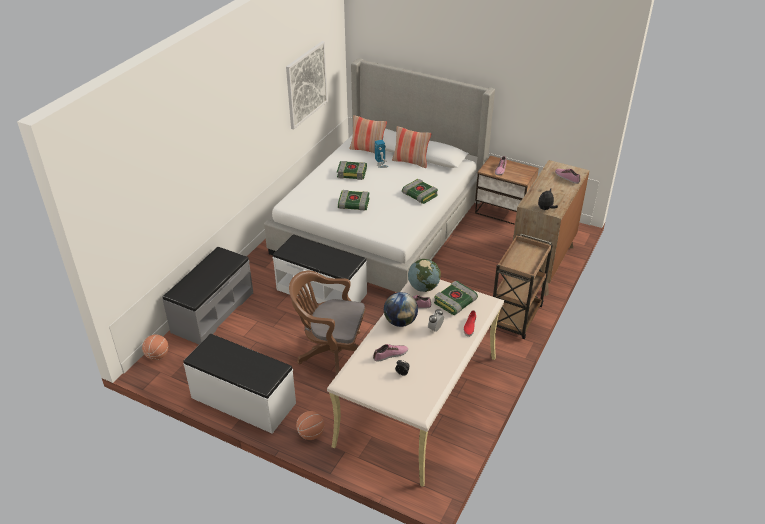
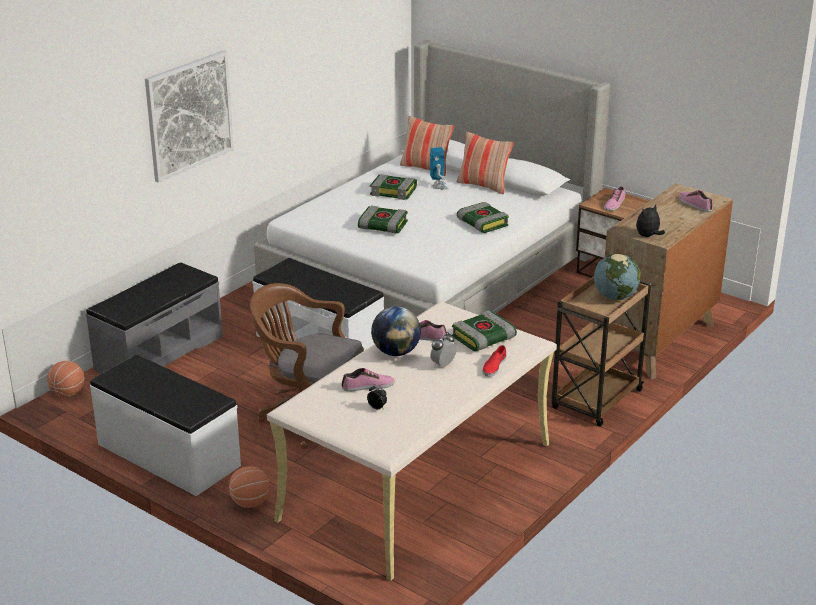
camera: 10 degrees right, 10 degrees down
picture [286,41,328,129] -> picture moved to [145,50,234,183]
globe [408,259,441,292] -> globe moved to [594,254,641,300]

